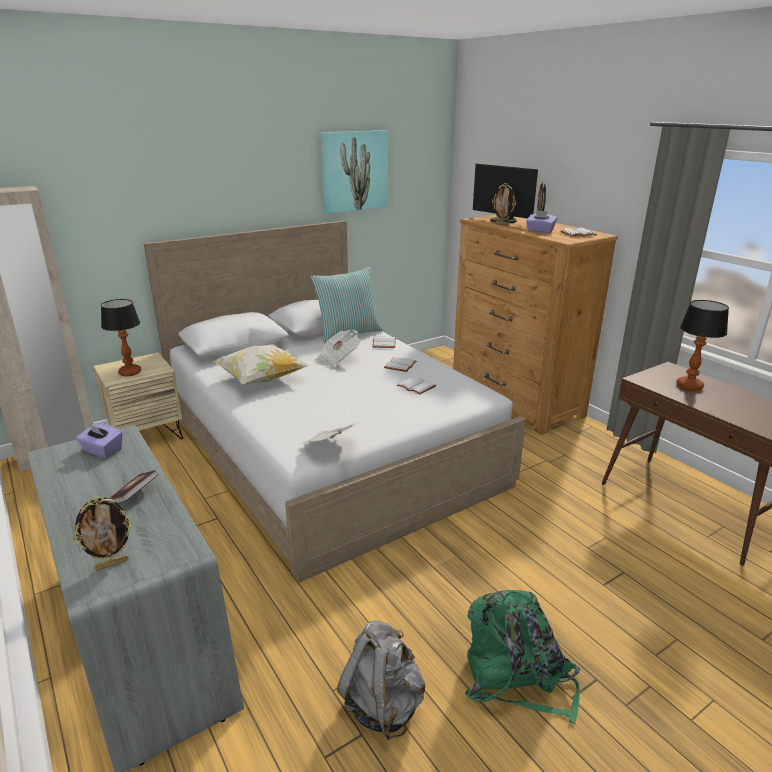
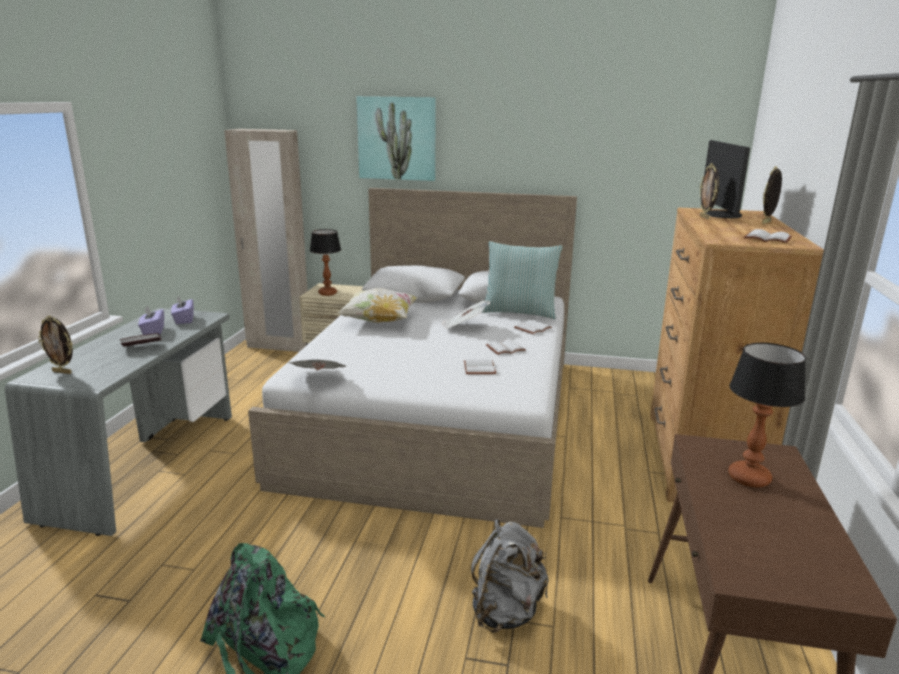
camera: 45 degrees right, 5 degrees down
picture [321,130,388,213] -> picture moved to [356,96,436,181]
grey backpack [337,620,425,740] -> grey backpack moved to [471,519,549,633]
purple tissue box [526,210,557,233] -> purple tissue box moved to [138,305,164,335]

